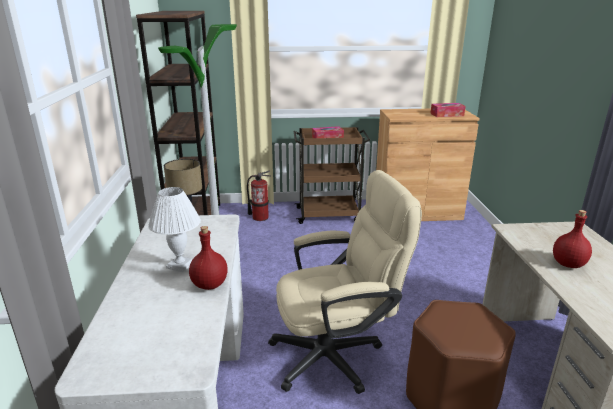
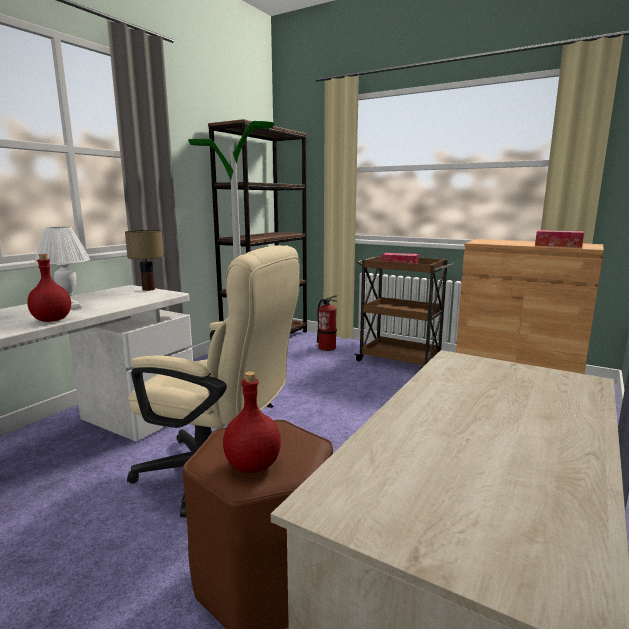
camera: 35 degrees right, 10 degrees down
red bottle [553,210,592,268] -> red bottle moved to [223,371,281,473]

